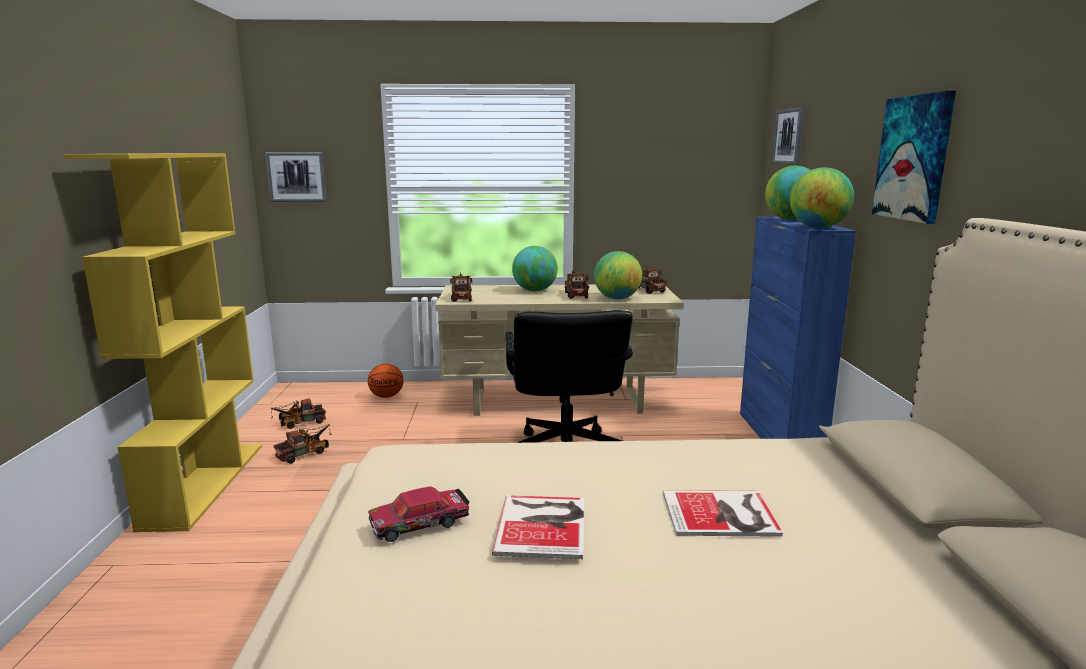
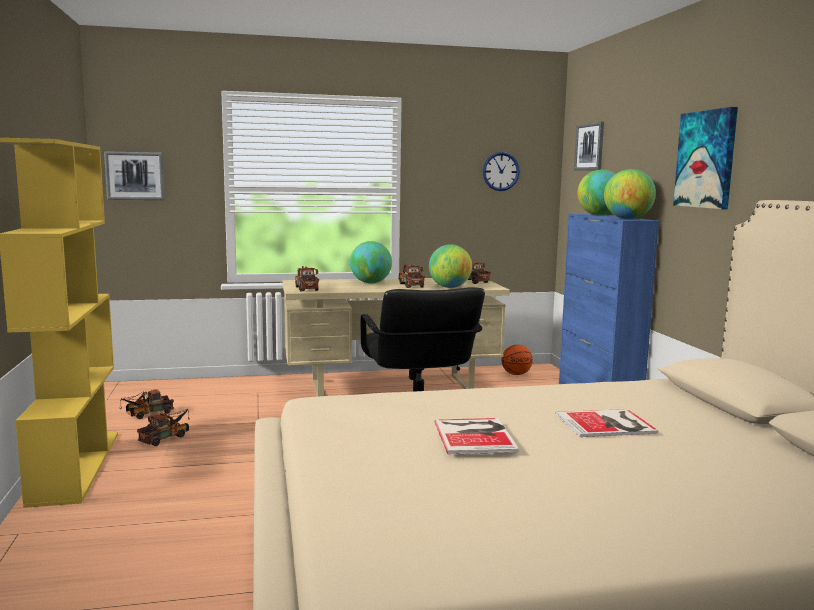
camera: 10 degrees left, 5 degrees down
basketball [368,364,403,398] -> basketball moved to [501,345,533,375]
toy car [368,487,470,542] -> none
none -> wall clock [483,152,520,191]

